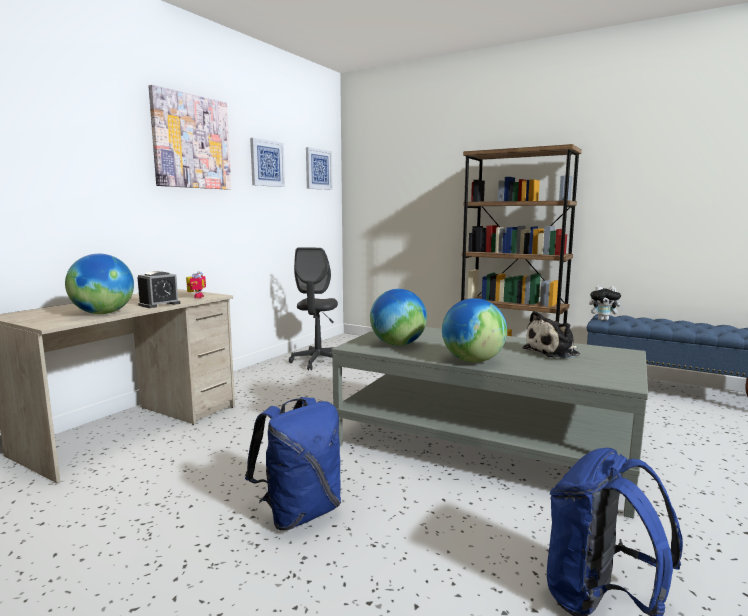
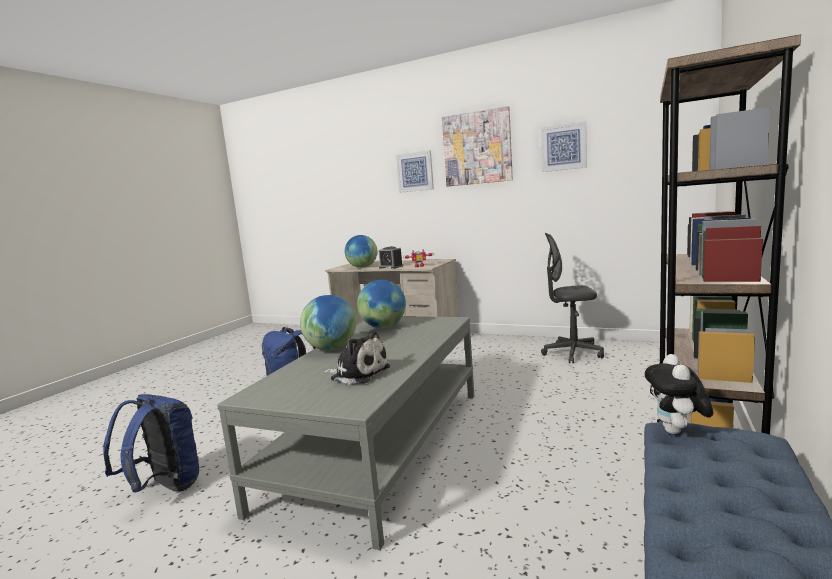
camera: 85 degrees right, 0 degrees up
picture [306,147,332,190] -> picture moved to [396,150,434,193]
plush toy [523,311,580,359] -> plush toy turned 150 degrees clockwise [323,331,390,385]

